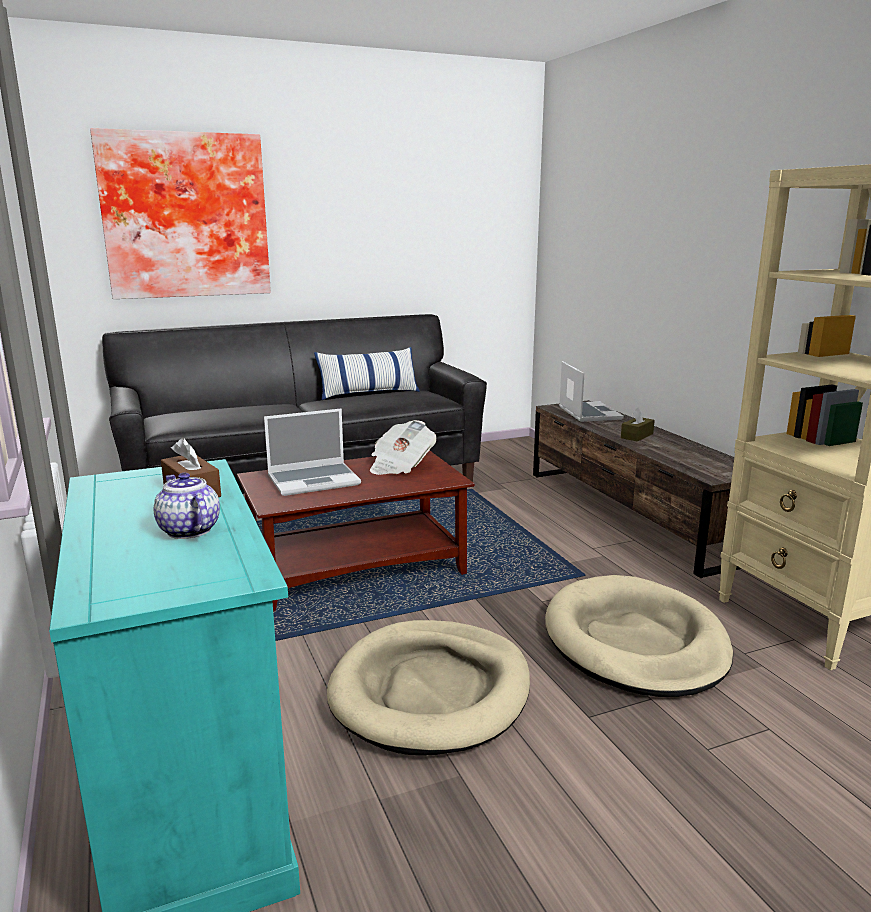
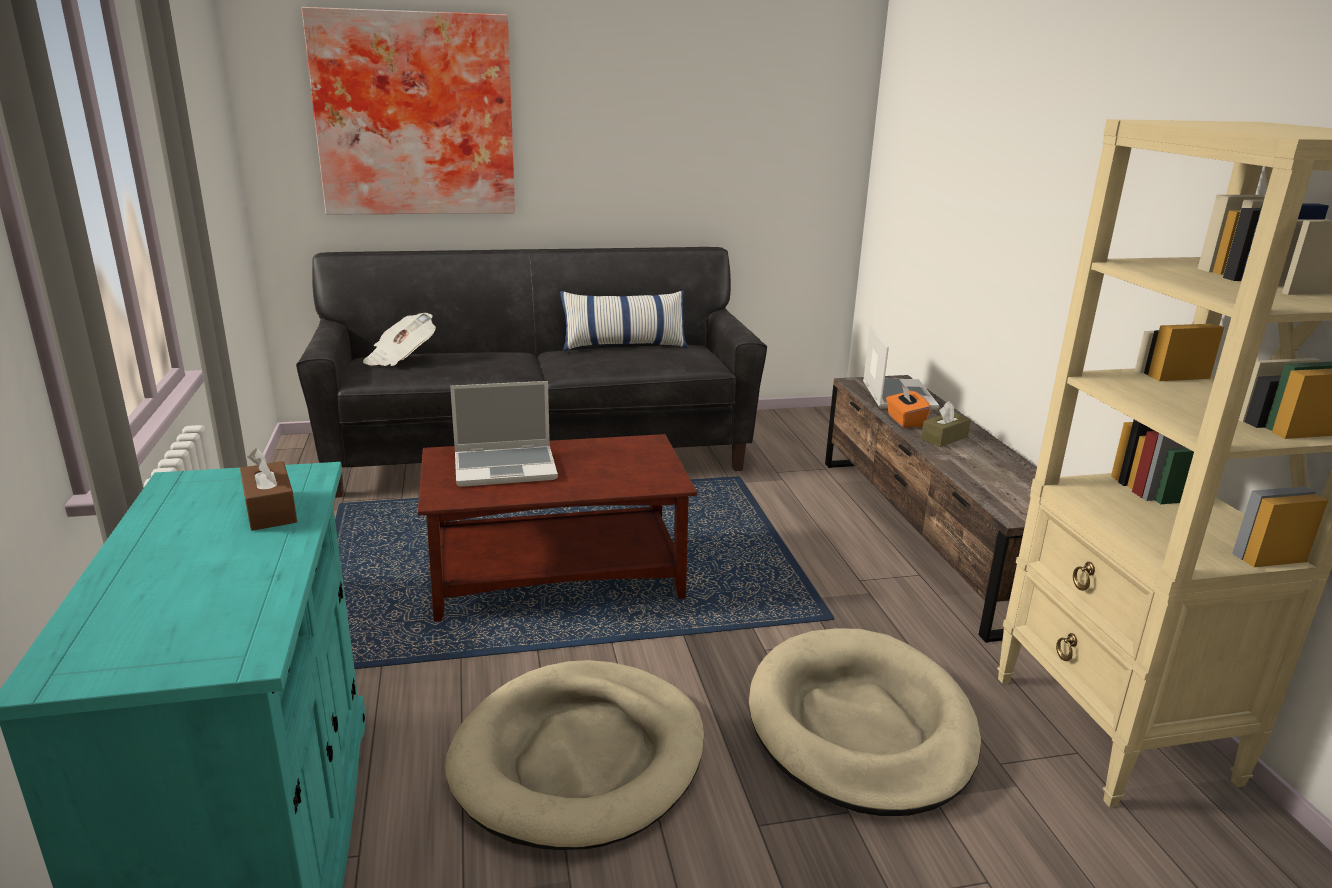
camera: 10 degrees right, 5 degrees up
teapot [154,472,220,539] -> none
newspaper [370,420,436,475] -> newspaper moved to [363,313,436,366]
none -> orange tissue box [886,386,931,428]

